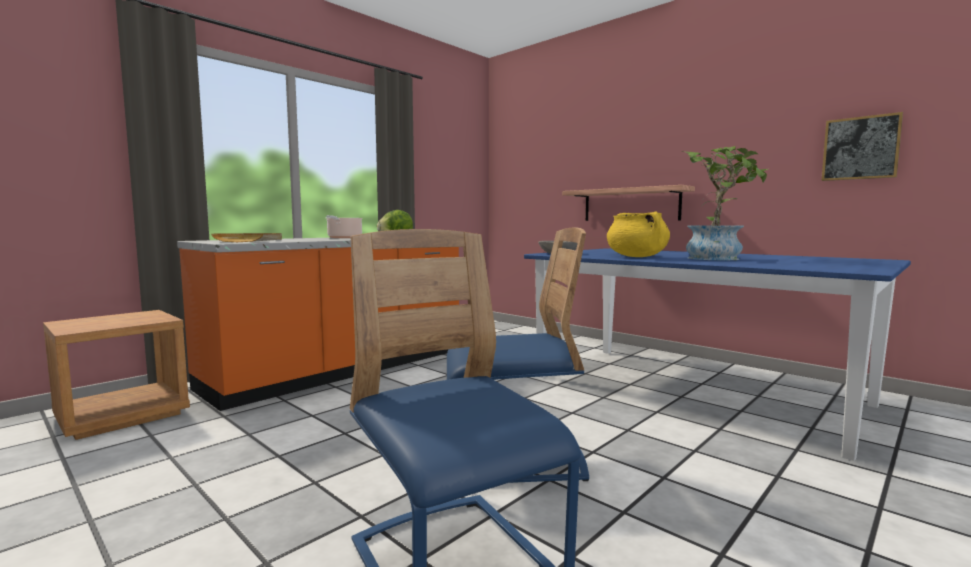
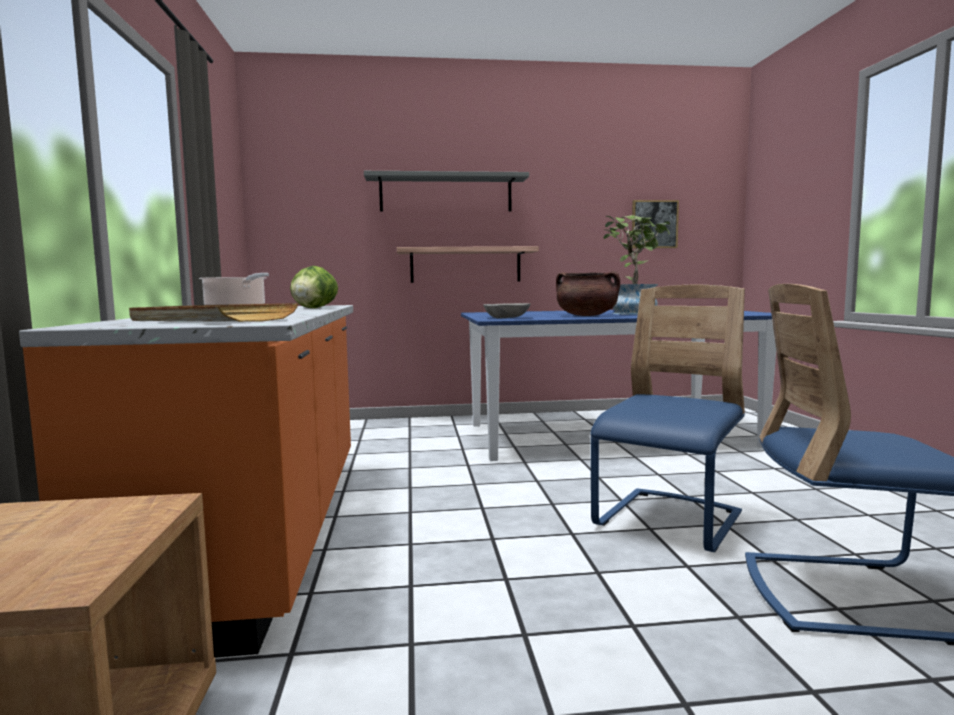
camera: 50 degrees left, 0 degrees up
yellow cooking pot [607,211,670,257] -> brown cooking pot [556,271,620,316]
none -> grey shelf [364,171,529,212]

